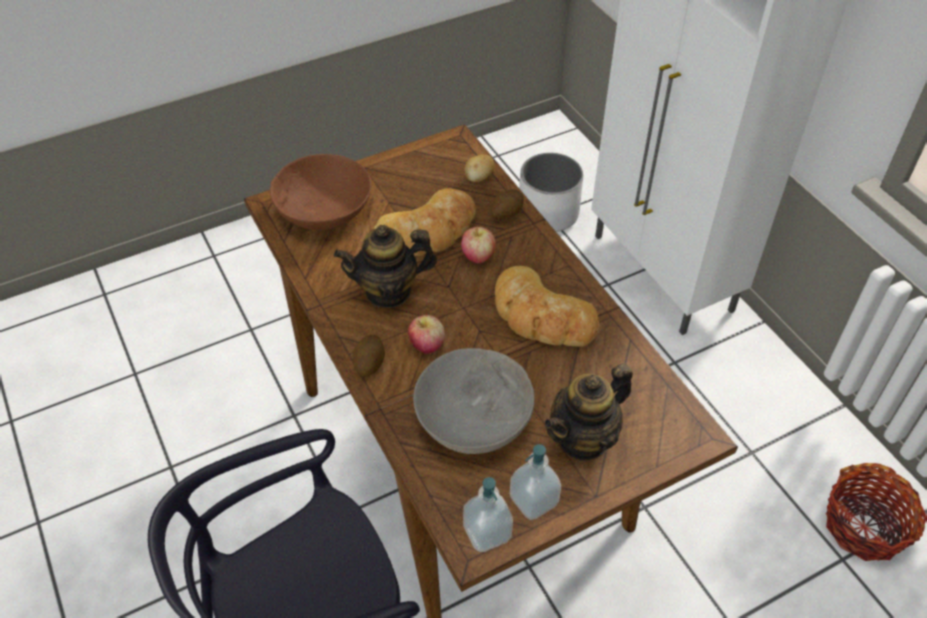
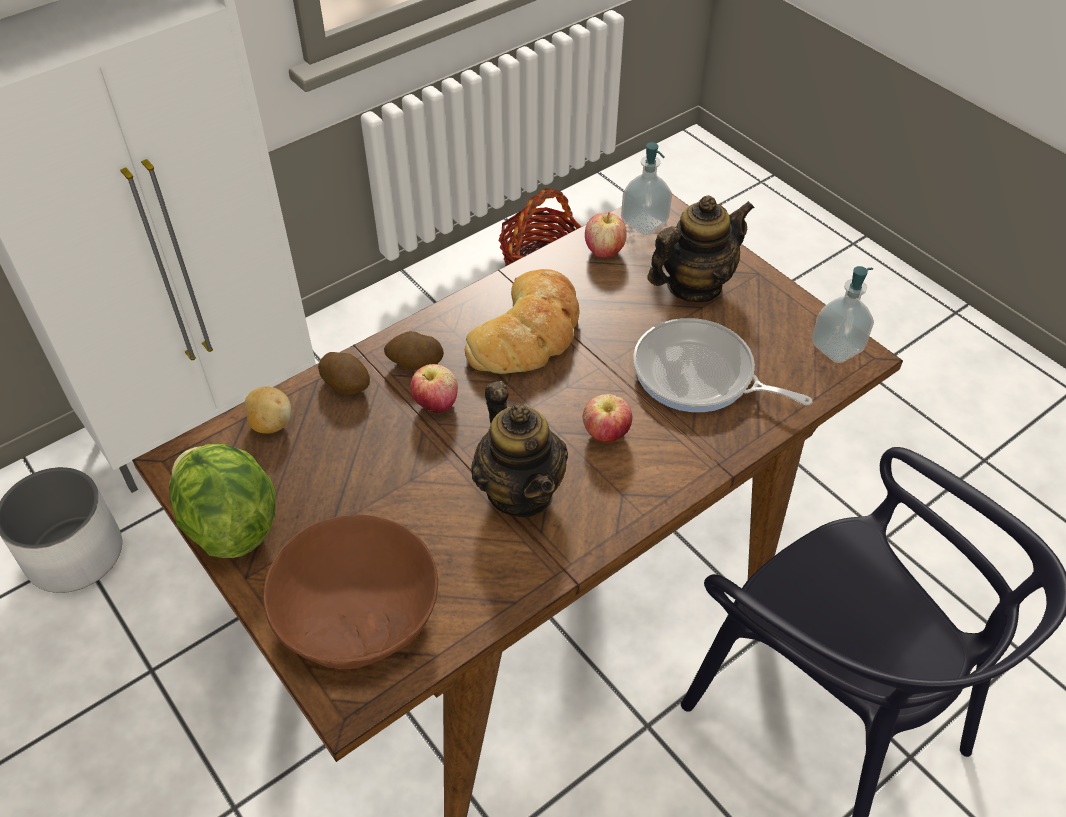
camera: 100 degrees left, 0 degrees up
potato [353,335,385,377] -> potato moved to [384,331,444,370]
bread [374,188,476,256] -> none
grey bowl [413,348,535,454] -> frying pan [633,318,813,412]
soap dispenser [510,444,561,520] -> soap dispenser moved to [621,142,672,235]
teapot [544,363,633,462] -> teapot turned 75 degrees counterclockwise [647,195,755,302]
none -> lettuce [169,444,275,558]
none -> apple [585,212,627,258]

